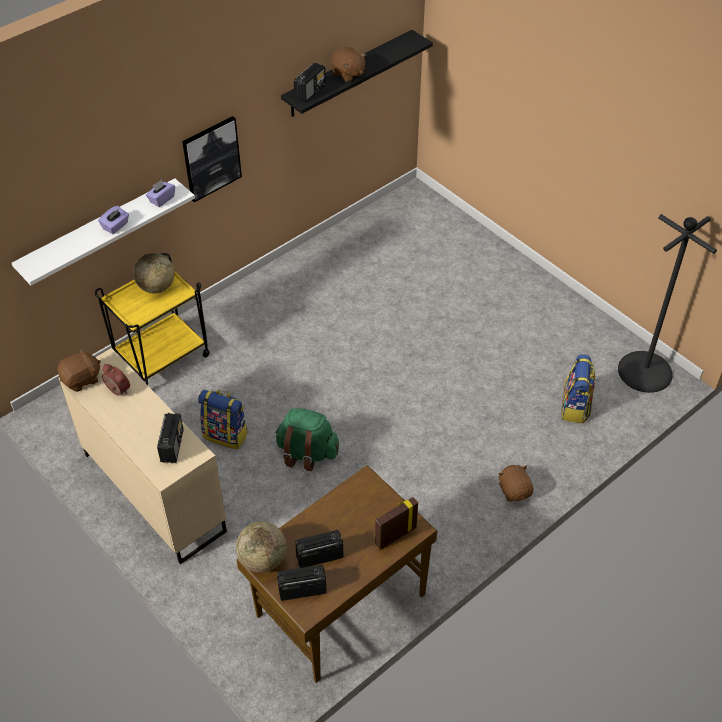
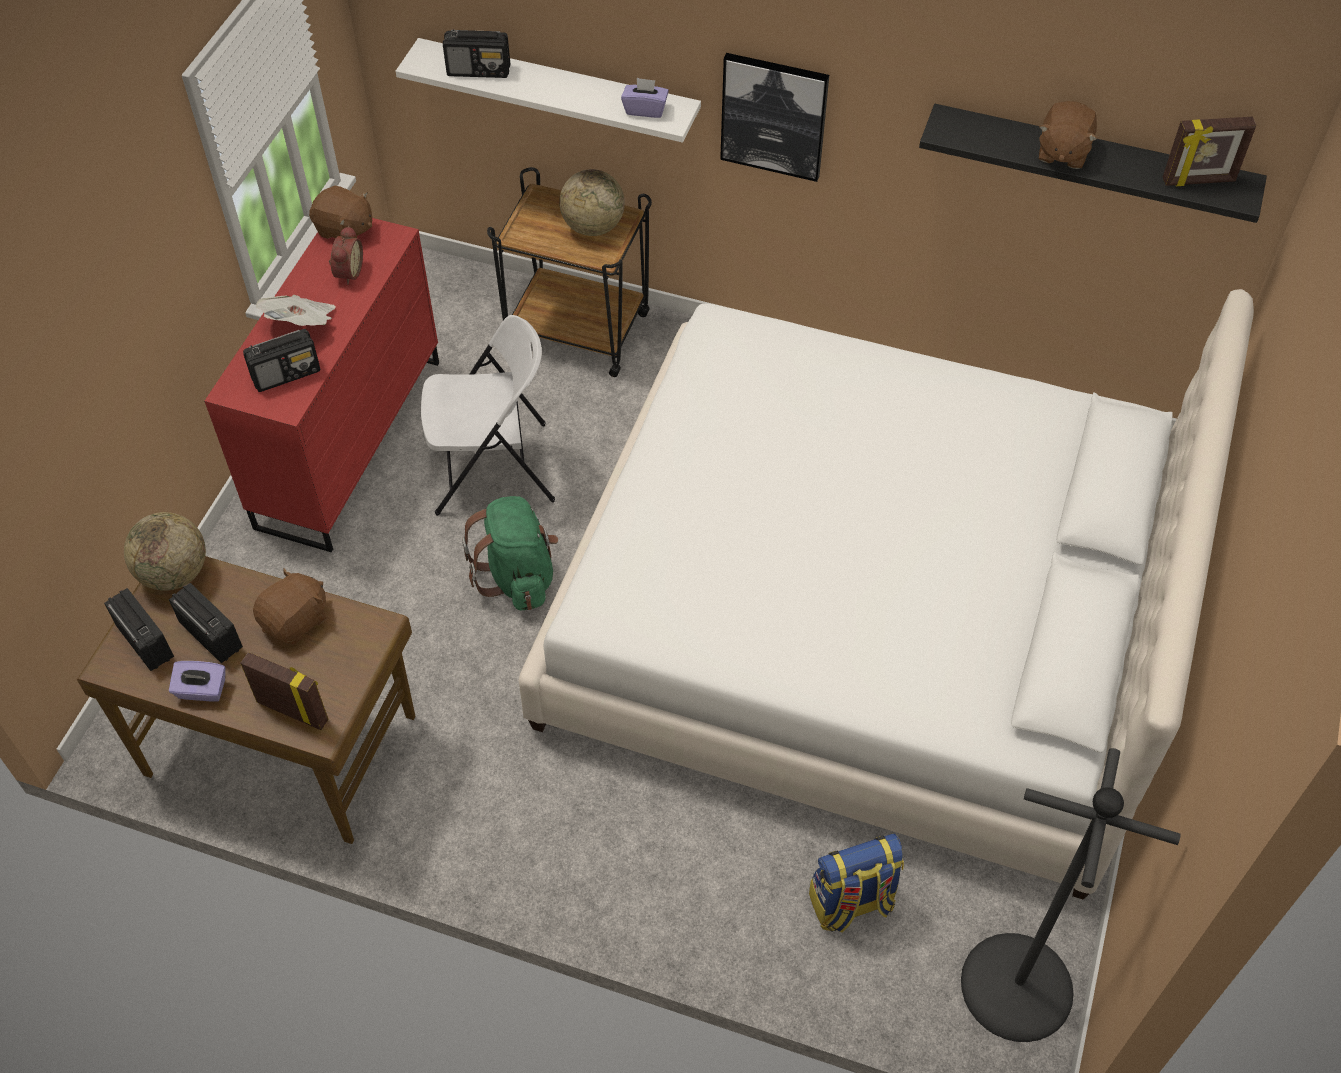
camera: 60 degrees right, 5 degrees up
beige dresser [59,348,227,564] -> red dresser [204,218,439,552]
yellow cart [95,253,210,385] -> brown cart [487,167,652,377]
purple tissue box [98,205,129,234] -> purple tissue box moved to [169,661,225,702]
backpack [198,390,248,449] -> white chair [421,315,555,516]
radio [294,63,326,103] -> radio moved to [443,29,510,78]
brown plush toy [498,465,533,502] -> brown plush toy moved to [253,568,326,644]
none -> newspaper [256,295,336,326]
none -> white bed [519,289,1254,899]
none -> picture frame [1163,117,1257,186]

